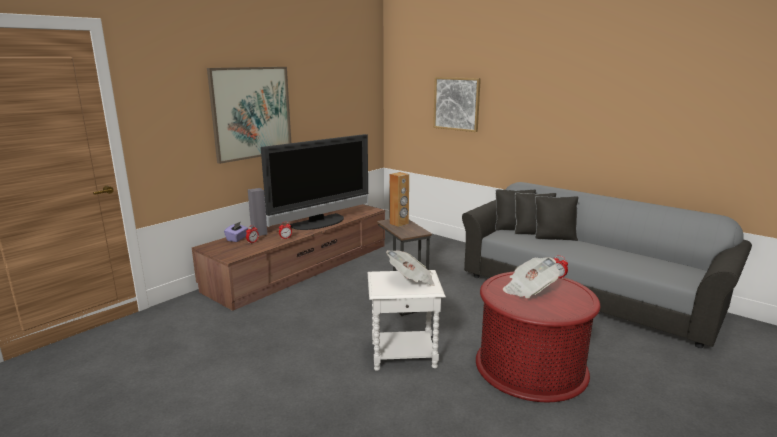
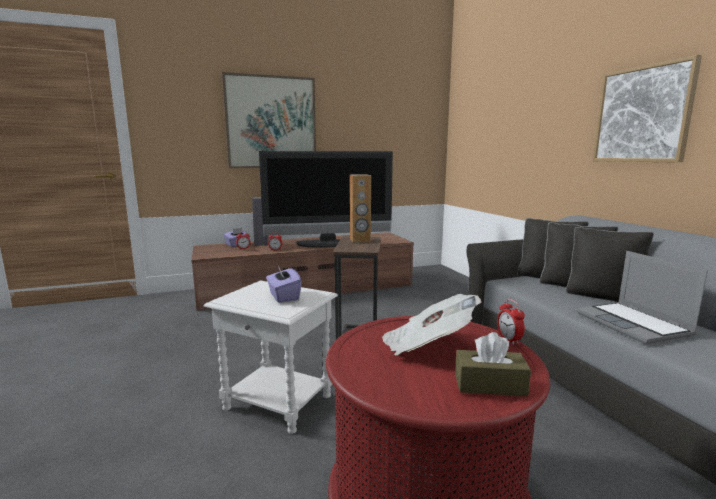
camera: 30 degrees right, 5 degrees down
newspaper [386,250,435,286] -> purple tissue box [266,266,302,303]
picture [433,77,481,132] -> picture moved to [593,55,702,163]
none -> brown tissue box [455,332,531,396]
none -> laptop [576,251,708,344]

